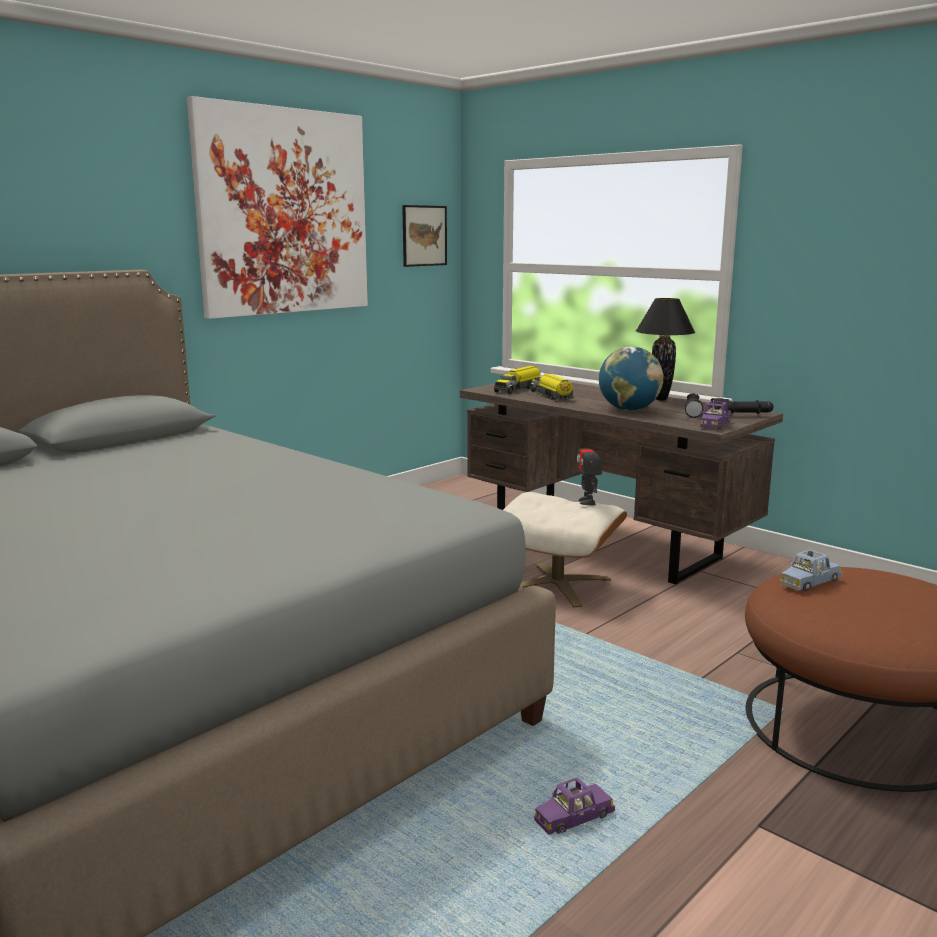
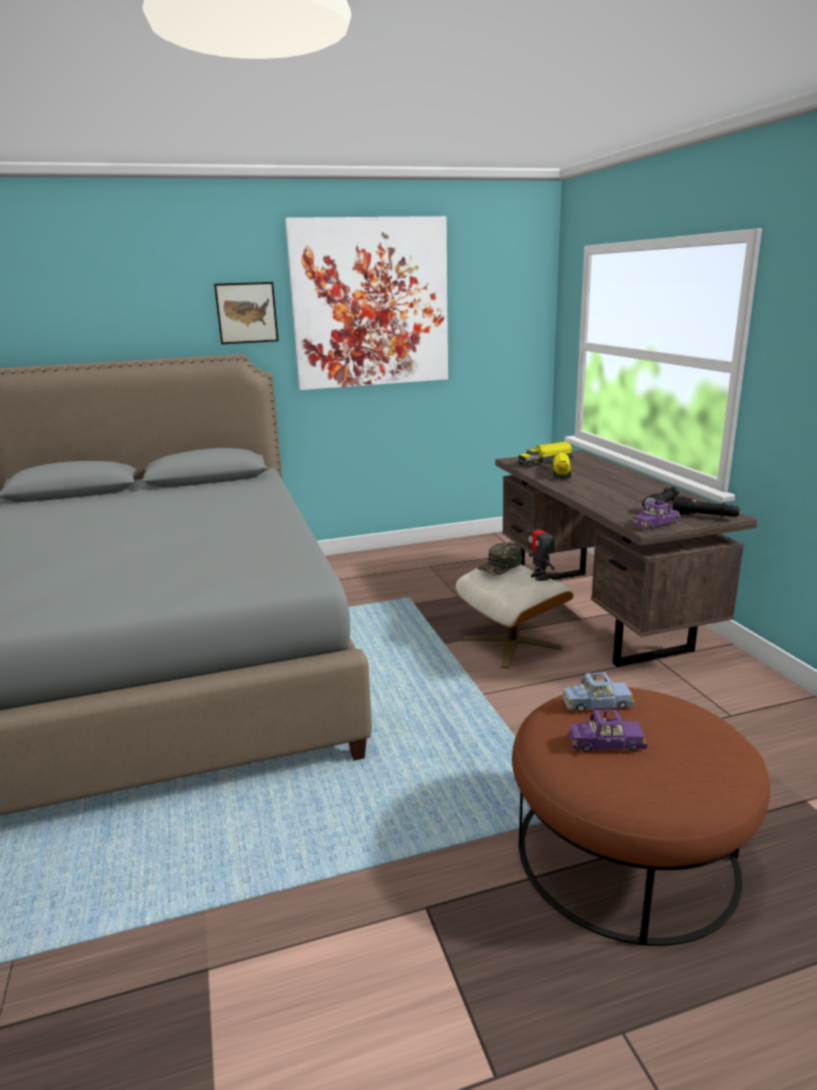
camera: 30 degrees right, 5 degrees up
picture [402,205,447,267] -> picture moved to [214,282,279,344]
purple toy car [534,777,615,835] -> purple toy car moved to [568,710,647,753]
toy robot [577,434,602,505] -> toy robot turned 45 degrees counterclockwise [527,517,555,581]
globe [599,347,663,411] -> none
black table lamp [636,298,695,400] -> none
none -> green cap [477,542,522,575]

